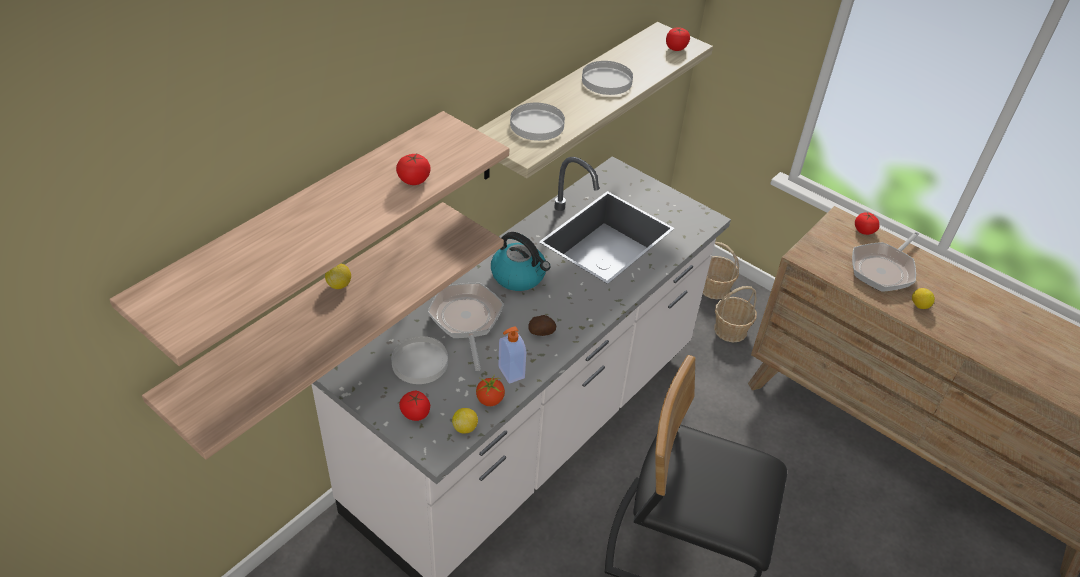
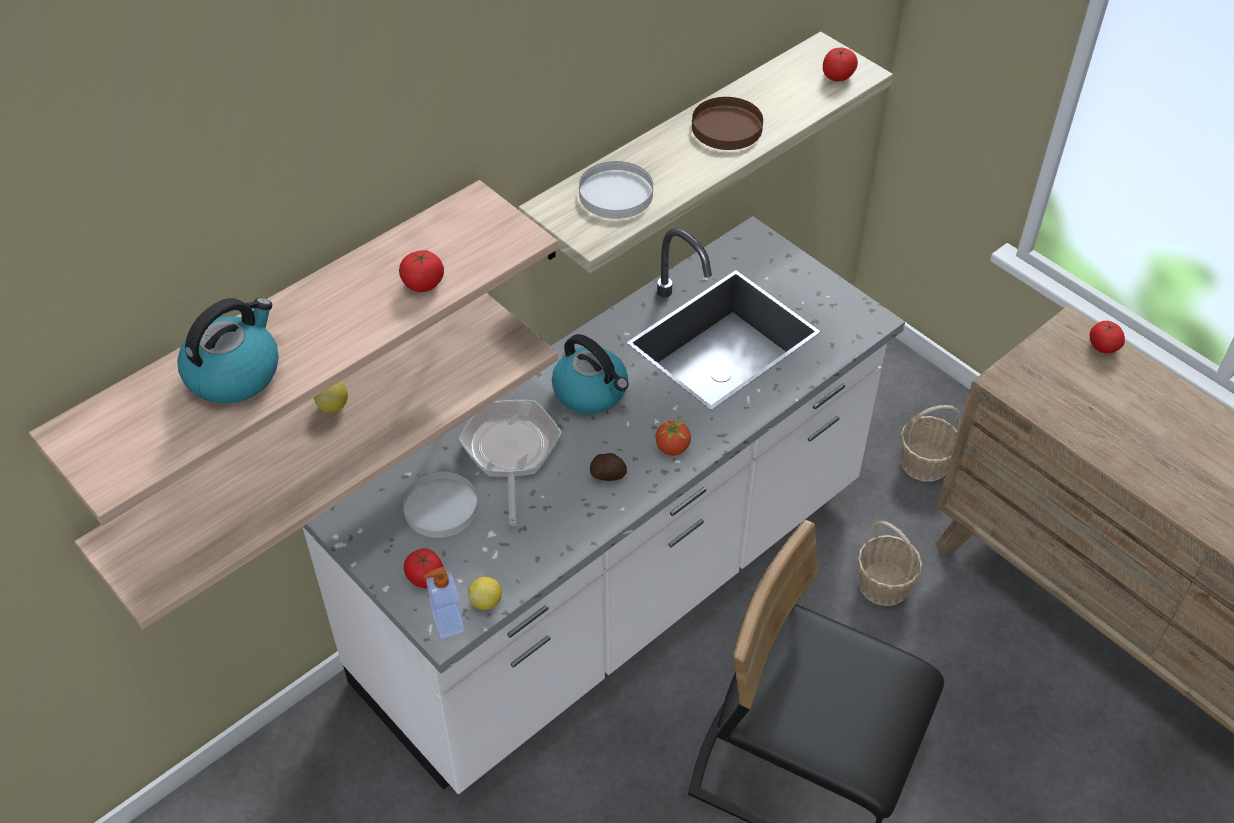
camera: 10 degrees right, 5 degrees up
tomato [476,374,505,406] -> tomato moved to [656,416,691,456]
soap dispenser [498,326,526,384] -> soap dispenser moved to [424,567,464,639]
white plate [582,61,633,95] -> brown plate [692,97,763,150]
basket [703,242,739,300] -> basket moved to [857,521,922,606]
frying pan [852,232,919,292] -> none
lemon [912,288,935,309] -> none
none -> kettle [177,298,279,404]

